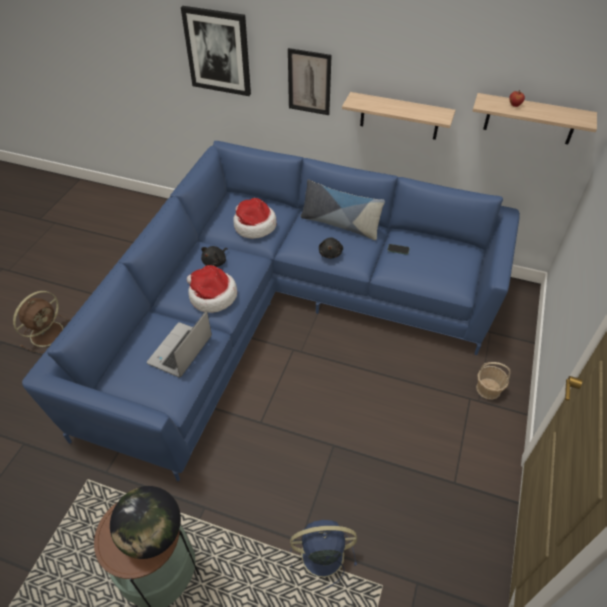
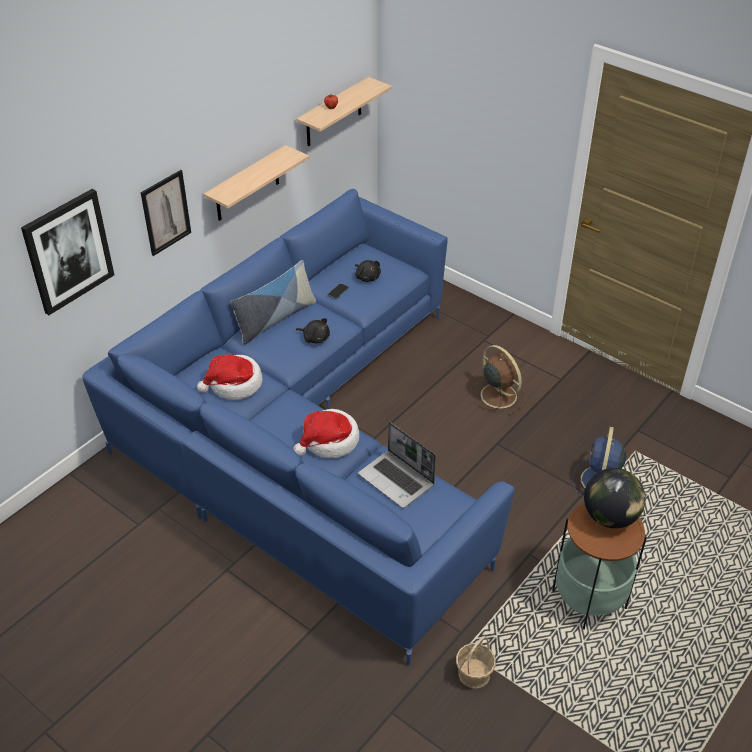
camera: 70 degrees left, 5 degrees down
brown fan [13,291,69,353] -> brown fan moved to [470,345,525,415]
black plush toy [201,246,228,267] -> black plush toy moved to [355,260,381,282]
basket [476,362,510,400] -> basket moved to [456,635,496,689]

